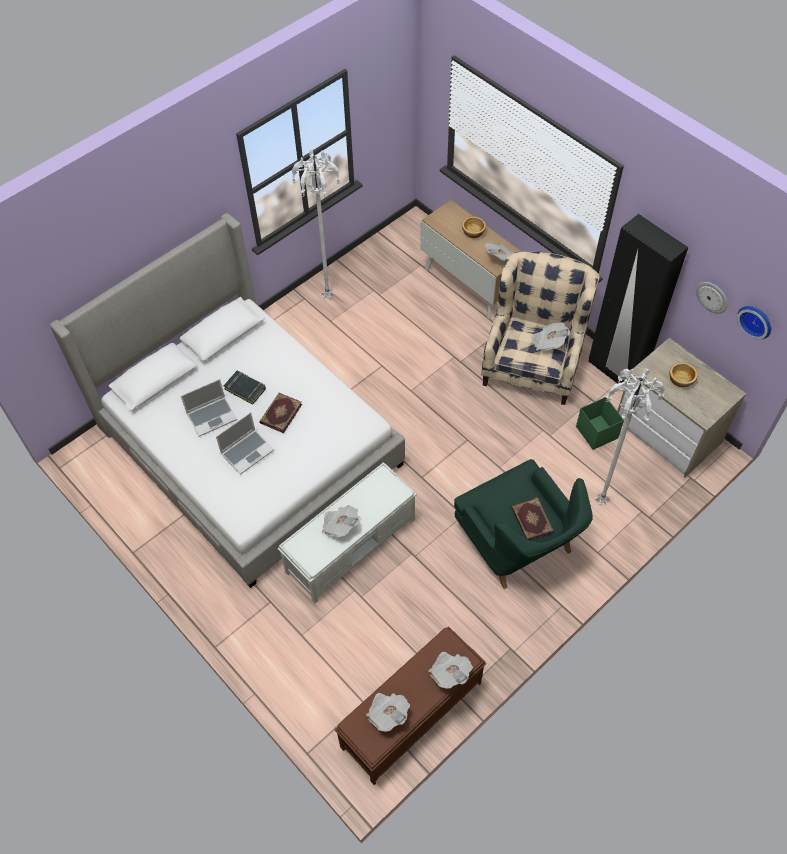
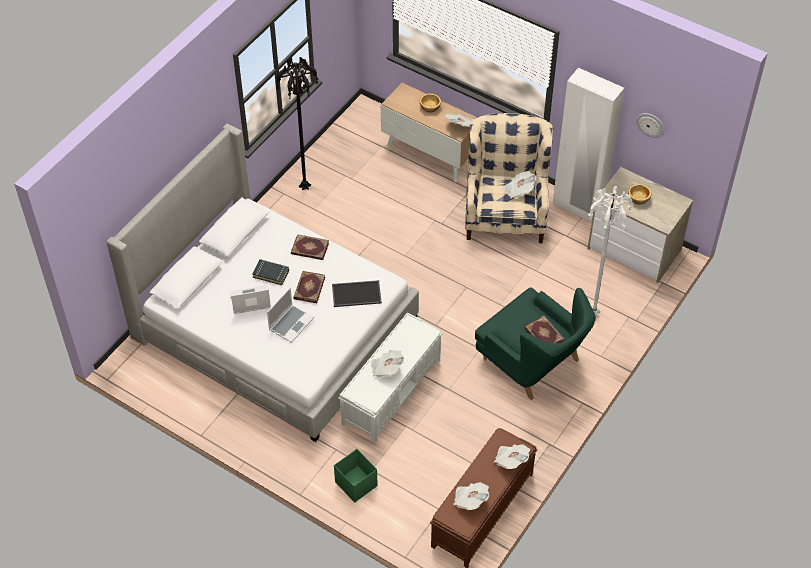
camera: 15 degrees left, 5 degrees down
laptop [181,379,237,437] -> laptop turned 150 degrees counterclockwise [230,285,271,314]
white floor lamp [291,149,341,299] -> black floor lamp [275,57,319,191]
green storage box [576,397,624,450] -> green storage box moved to [334,449,378,503]
black wardrobe [589,214,688,384] -> white wardrobe [553,68,624,222]
wall clock [737,306,771,340] -> none
none -> book [291,234,329,260]
none -> tray [332,280,382,307]

